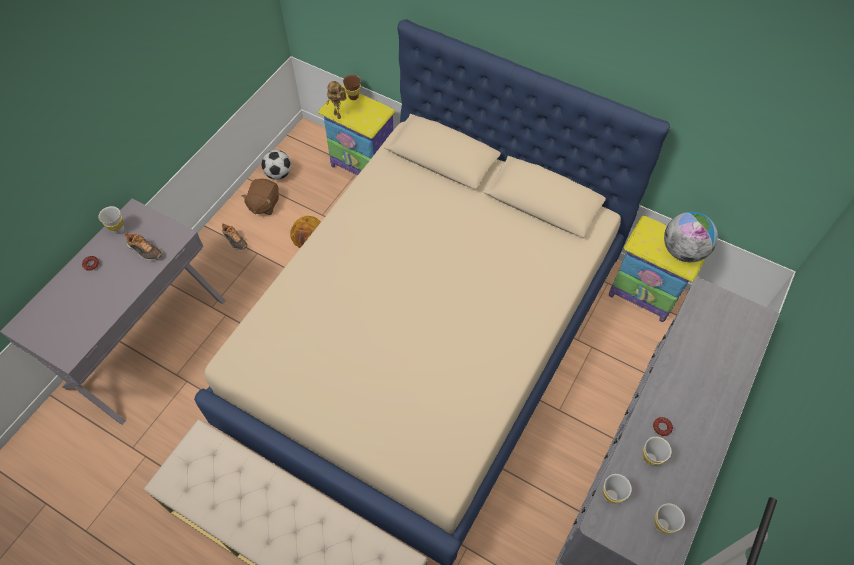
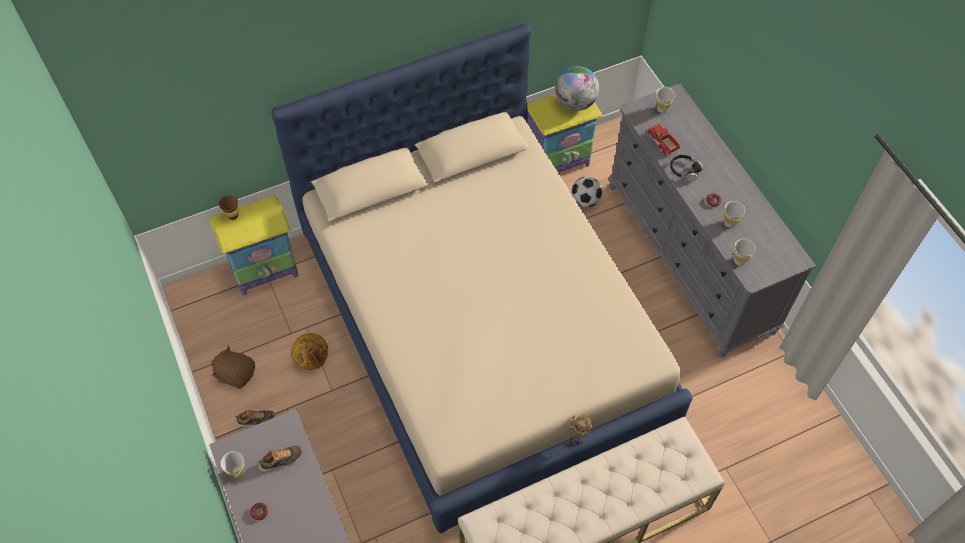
camera: 55 degrees left, 0 degrees up
brown plush toy [242,178,279,215] -> brown plush toy turned 150 degrees clockwise [211,345,255,389]
football [261,150,291,180] -> football moved to [572,177,602,207]
toy robot [327,81,346,119] -> toy robot moved to [569,414,593,444]
white cup [654,503,685,533] -> white cup moved to [656,87,675,113]
none -> toy truck [647,124,680,155]
none -> black headphones [670,155,704,181]

